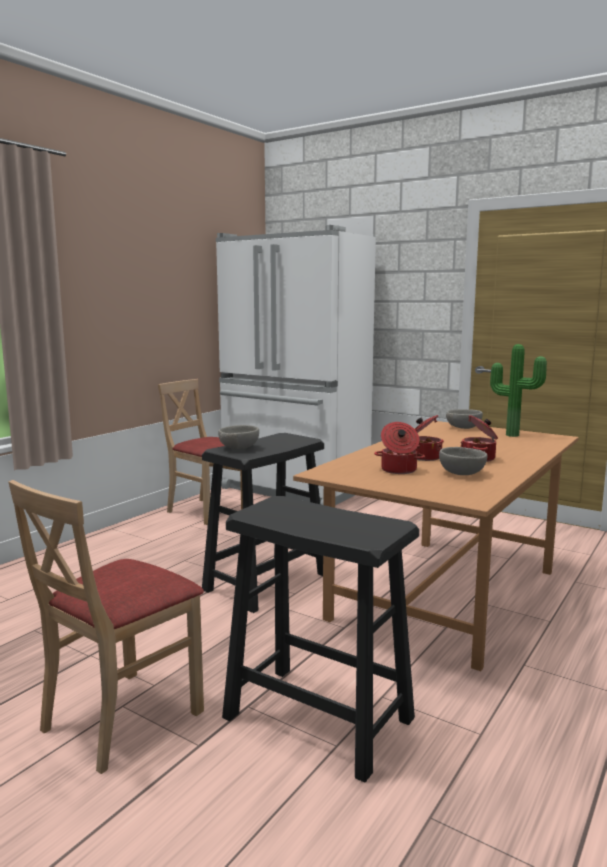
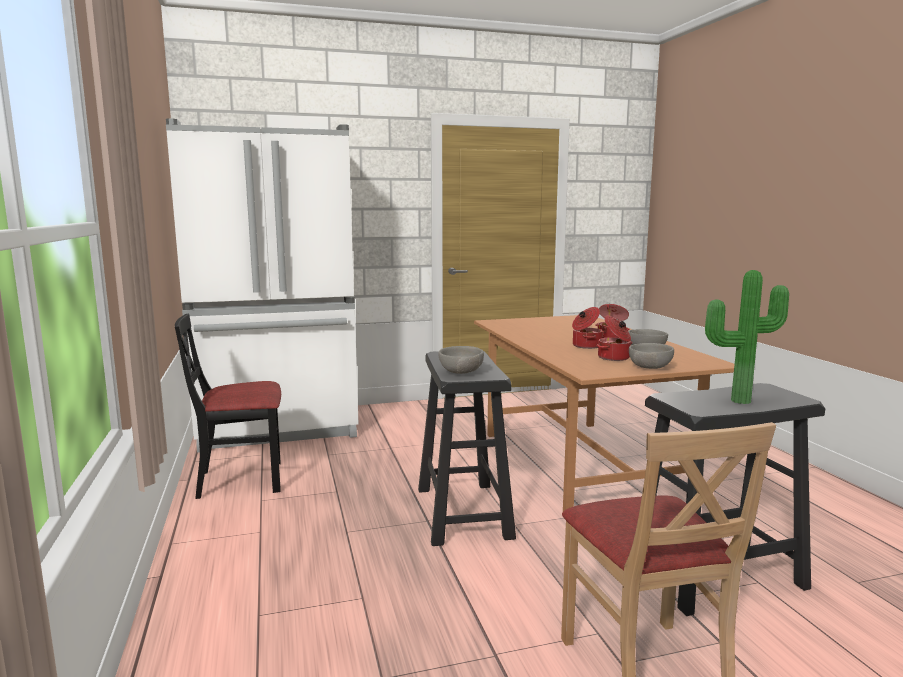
camera: 50 degrees left, 0 degrees up
beige chair [158,379,243,525] -> black chair [175,314,281,499]
grey bowl [446,409,483,429] -> grey bowl moved to [629,343,674,369]
potted plant [490,344,547,437] -> potted plant moved to [705,270,789,404]

